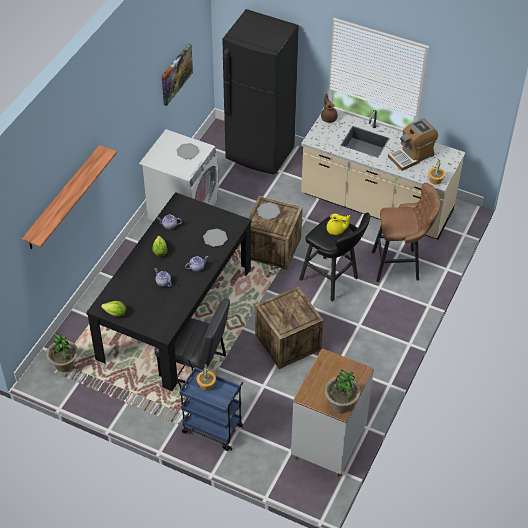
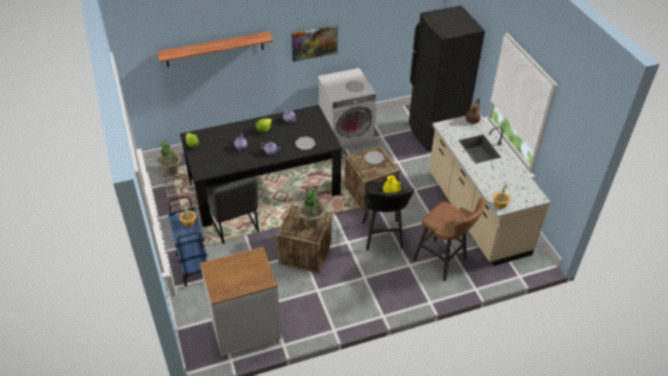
camera: 45 degrees right, 5 degrees down
picture [162,43,193,106] -> picture moved to [291,25,338,62]
potted plant [324,369,361,413] -> potted plant moved to [297,188,326,228]
coffee machine [388,119,438,171] -> none

